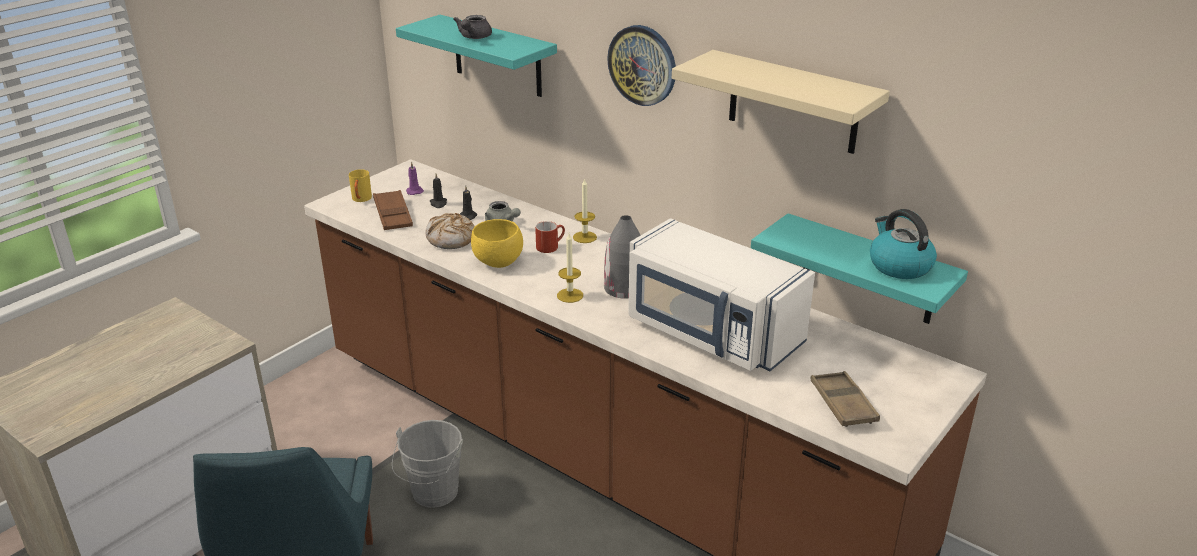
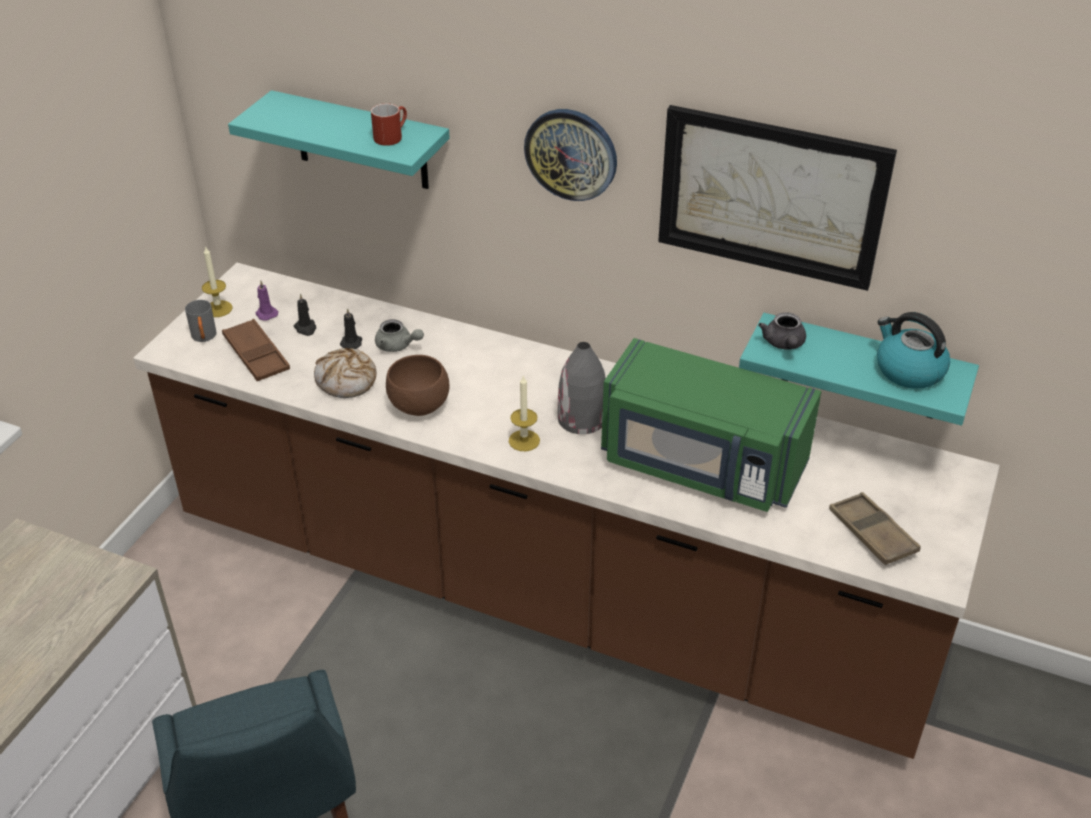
camera: 15 degrees left, 10 degrees up
yellow mug [349,169,372,202] -> grey mug [185,300,216,342]
grey bucket [392,420,463,508] -> none
grey teapot [453,15,492,39] -> grey teapot moved to [758,312,806,350]
yellow bowl [471,219,523,268] -> brown bowl [386,355,449,416]
red mug [535,221,565,253] -> red mug moved to [371,103,407,146]
candle [573,178,597,243] -> candle moved to [202,246,233,317]
white microwave [628,218,815,371] -> green microwave [601,338,821,512]
beige shelf [672,50,890,154] -> picture [658,105,897,291]

